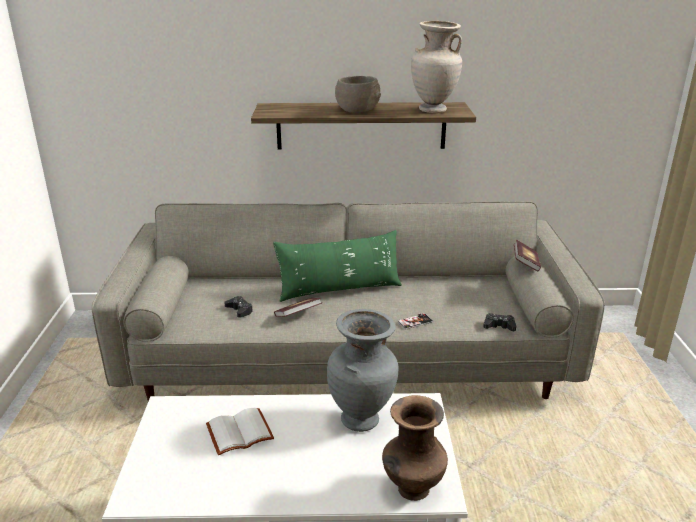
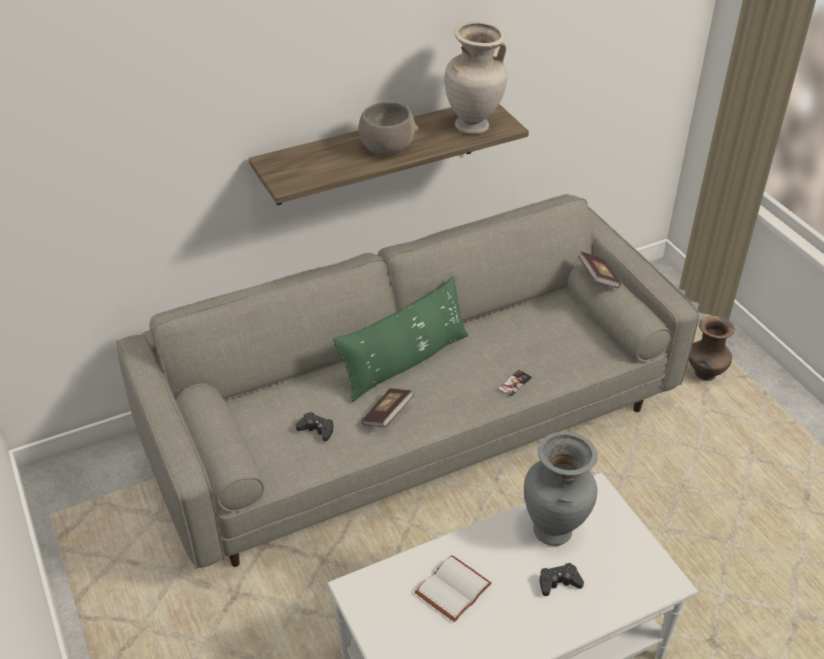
camera: 25 degrees left, 15 degrees up
brown vase [382,395,448,501] -> brown vase moved to [689,316,735,381]
black game controller [483,313,516,331] -> black game controller moved to [540,563,584,596]

